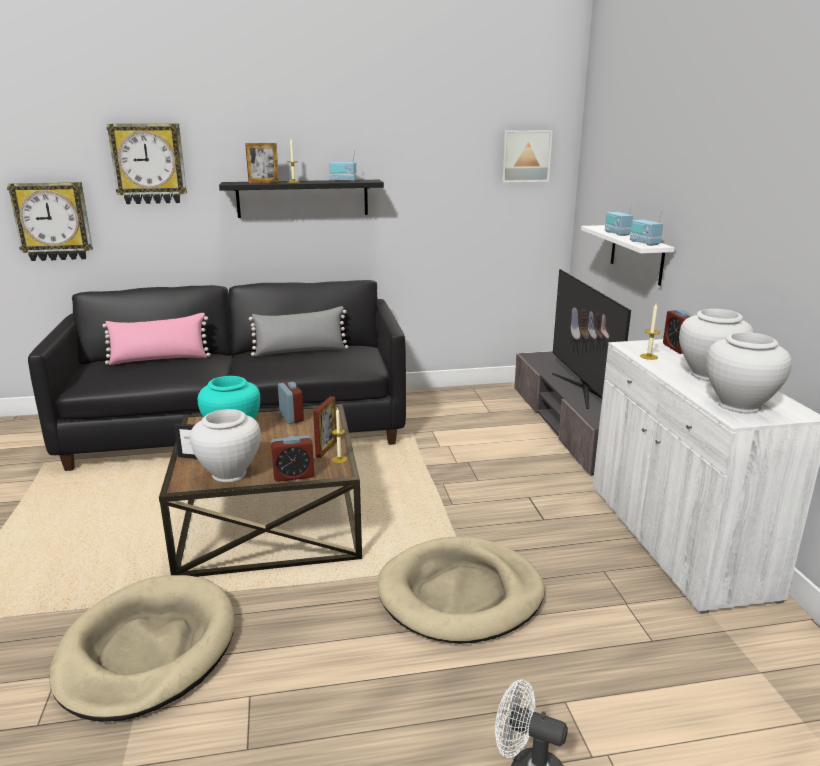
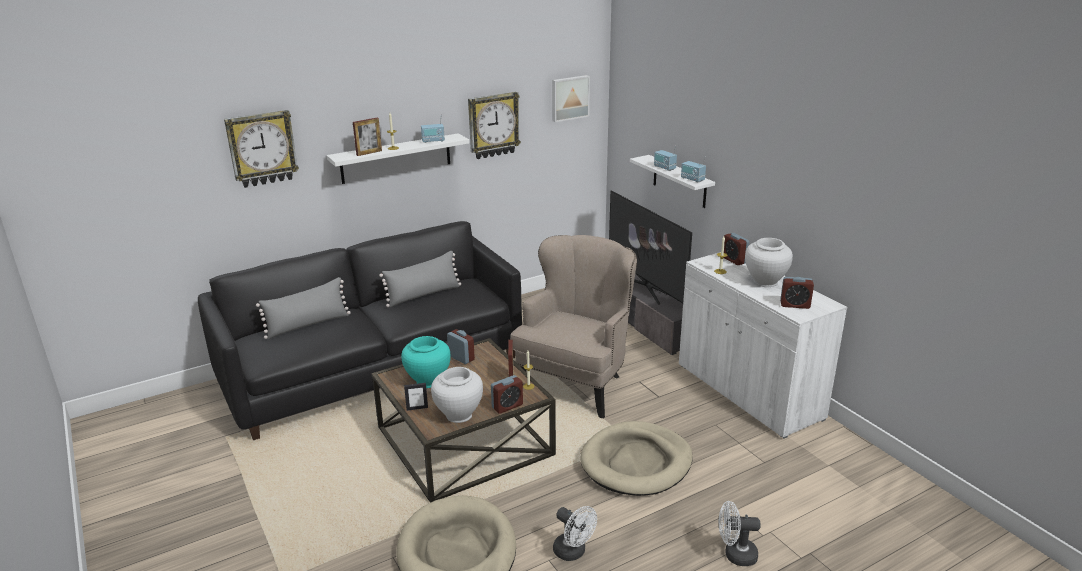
camera: 20 degrees left, 5 degrees up
wall clock [7,182,93,261] -> wall clock moved to [468,92,521,159]
pink pillow [102,313,210,365] -> grey pillow [256,277,351,339]
black shelf [219,180,384,218] -> white shelf [327,133,469,184]
white vase [706,332,792,413] -> alarm clock [780,277,814,309]
none -> beige armchair [510,235,637,418]
none -> white fan [553,506,597,561]

